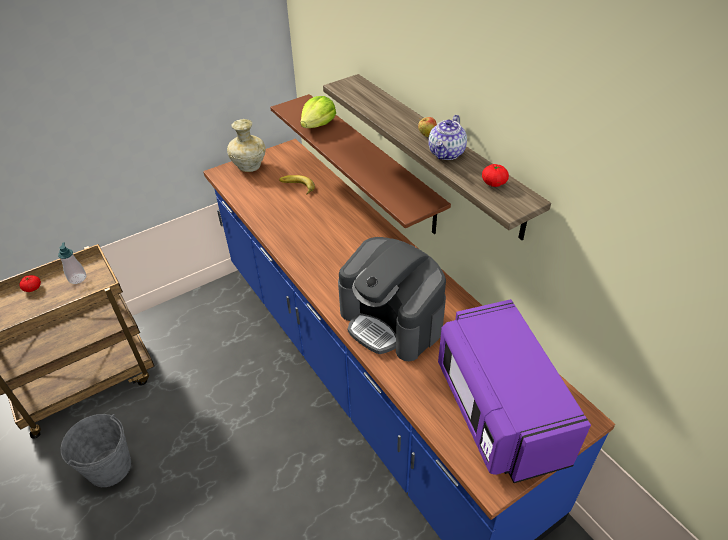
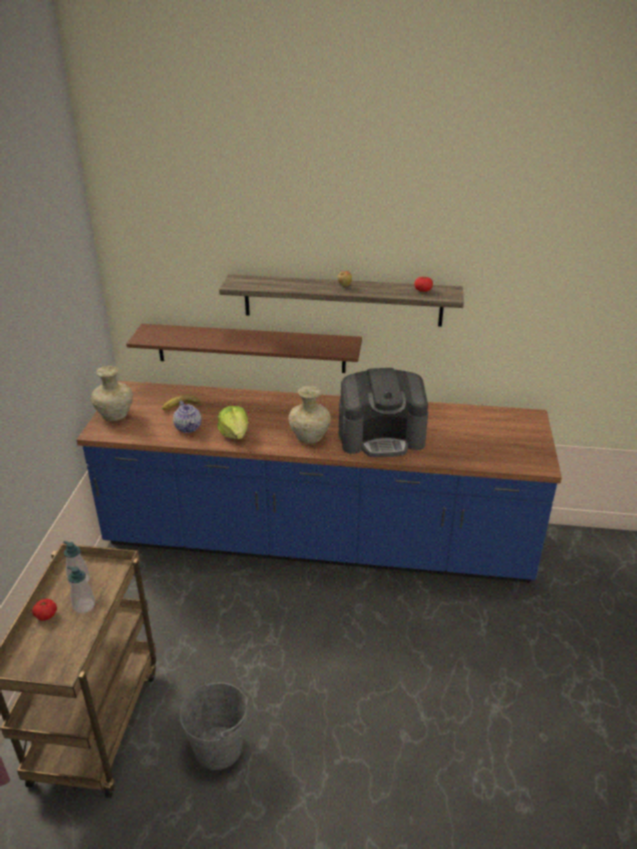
camera: 50 degrees left, 10 degrees down
lettuce [300,96,336,128] -> lettuce moved to [217,406,249,439]
teapot [428,115,467,160] -> teapot moved to [173,401,201,433]
purple microwave [438,299,591,483] -> none
none -> soap dispenser [67,566,95,613]
none -> beige vase [288,386,331,444]

